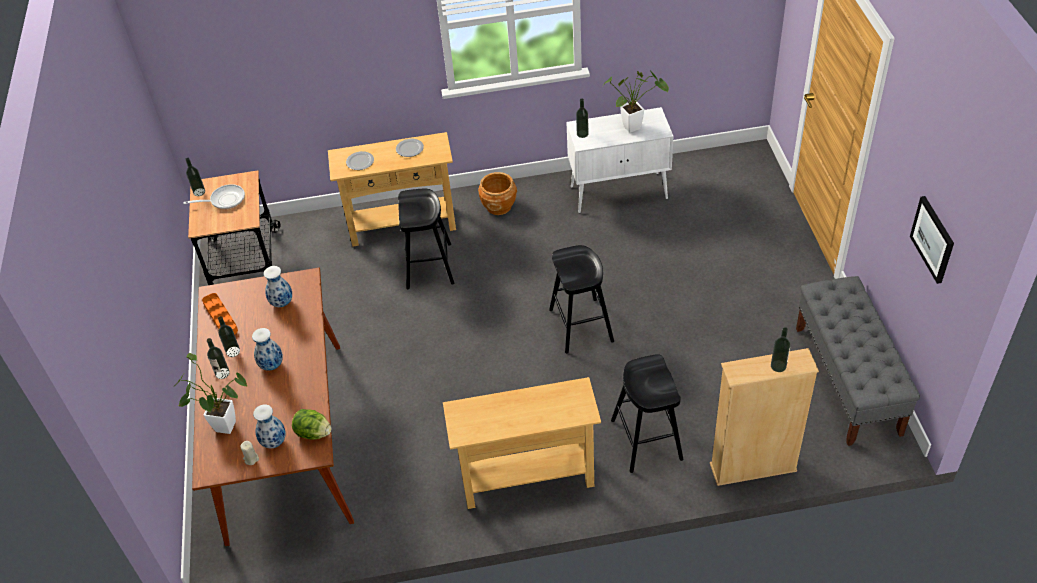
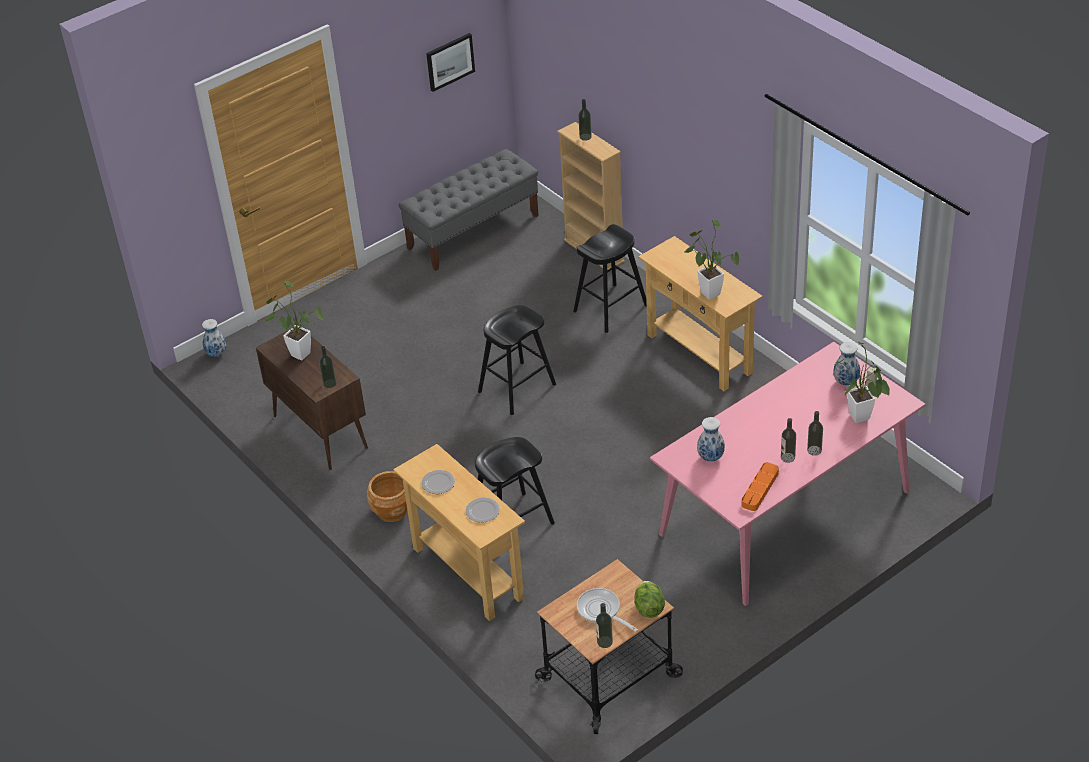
camera: 120 degrees left, 5 degrees down
brown dining table [192,268,354,546] -> pink dining table [650,342,926,606]
vase [252,328,283,371] -> vase moved to [202,319,226,357]
lettuce [292,409,332,440] -> lettuce moved to [634,581,665,618]
white cabinet [566,107,674,213] -> brown cabinet [256,325,368,470]
none -> potted plant [684,220,739,300]

